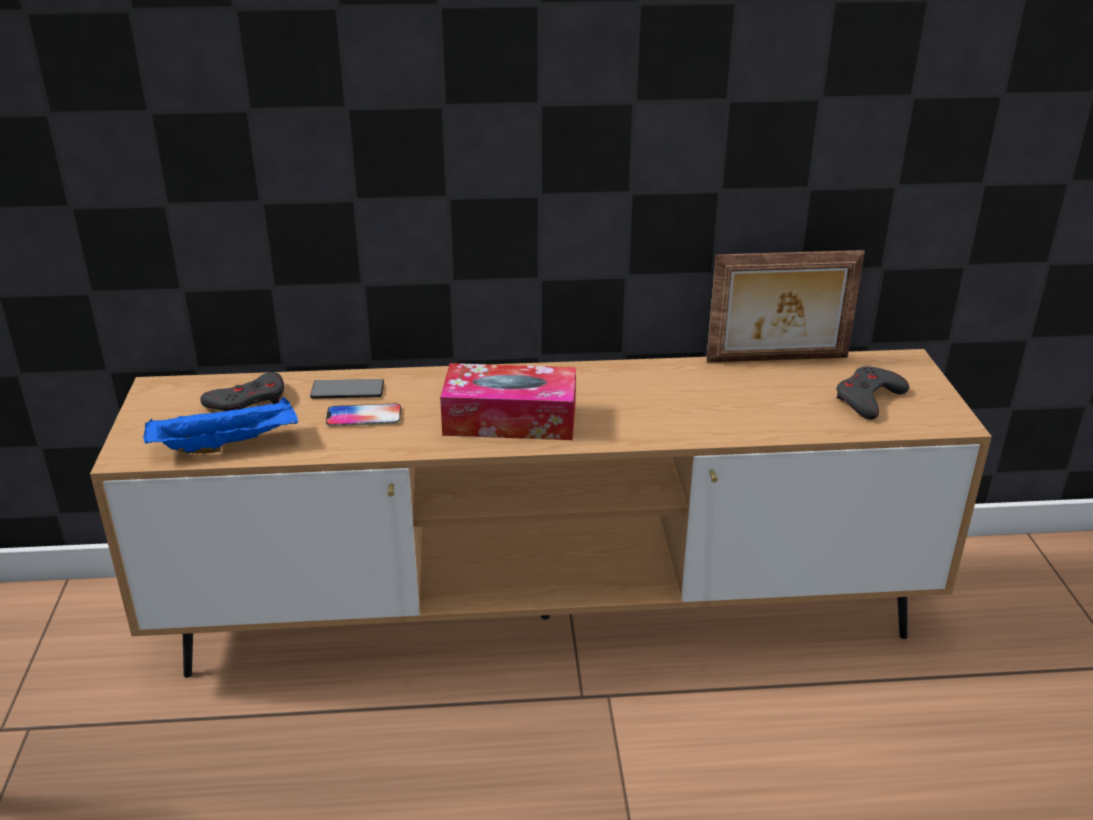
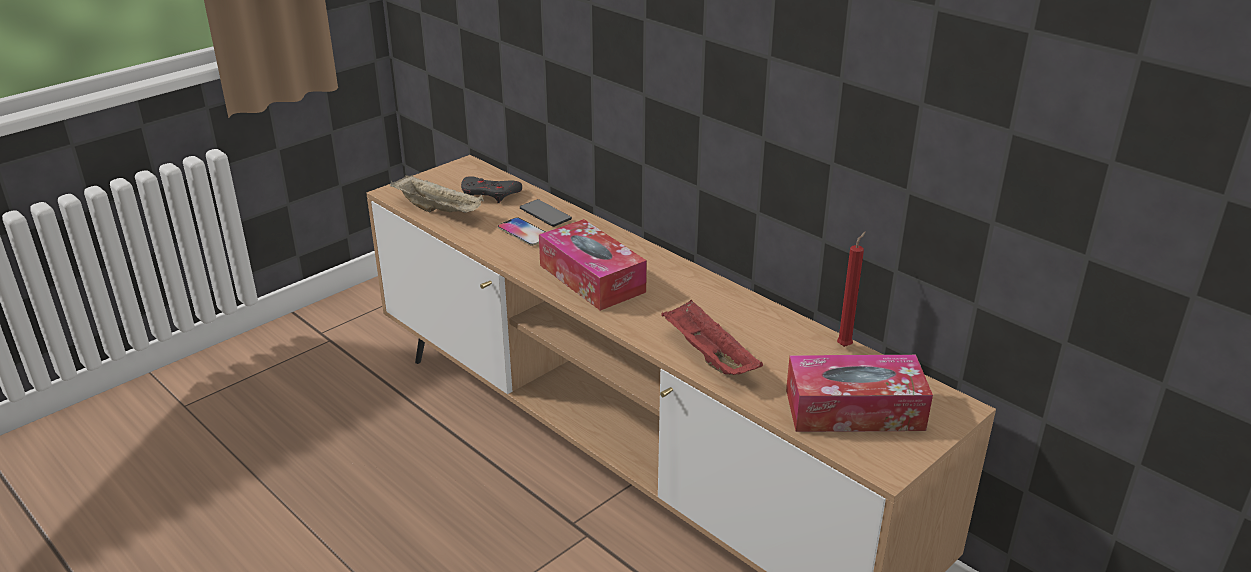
camera: 50 degrees right, 0 degrees up
blue tray [143,397,298,453] -> beige tray [390,175,484,213]
picture frame [706,250,865,363] -> red candle [837,231,866,347]
grey game controller [837,366,909,420] -> tissue box [786,355,933,432]
none -> red tray [661,299,763,375]

